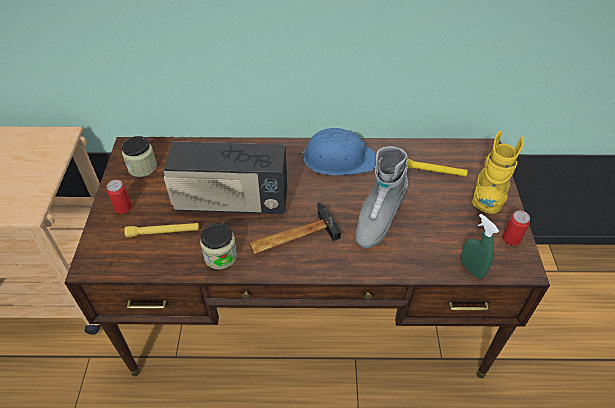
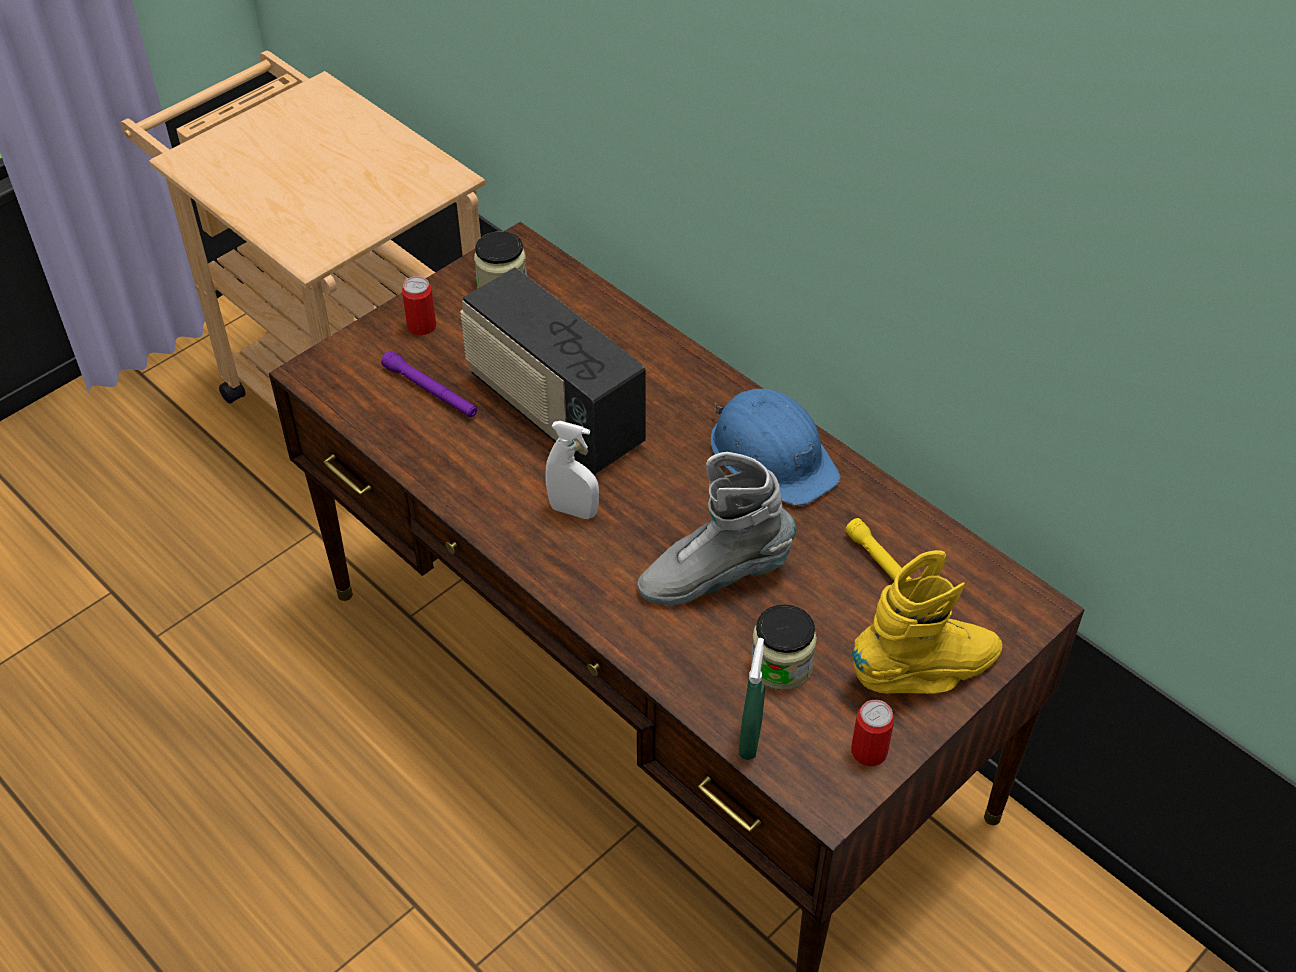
camera: 45 degrees right, 0 degrees up
yellow flashlight [124,223,199,237] -> purple flashlight [381,351,477,418]
jar [200,223,237,269] -> jar moved to [751,605,817,690]
hammer [249,202,341,254] -> white spray bottle [545,421,599,519]

